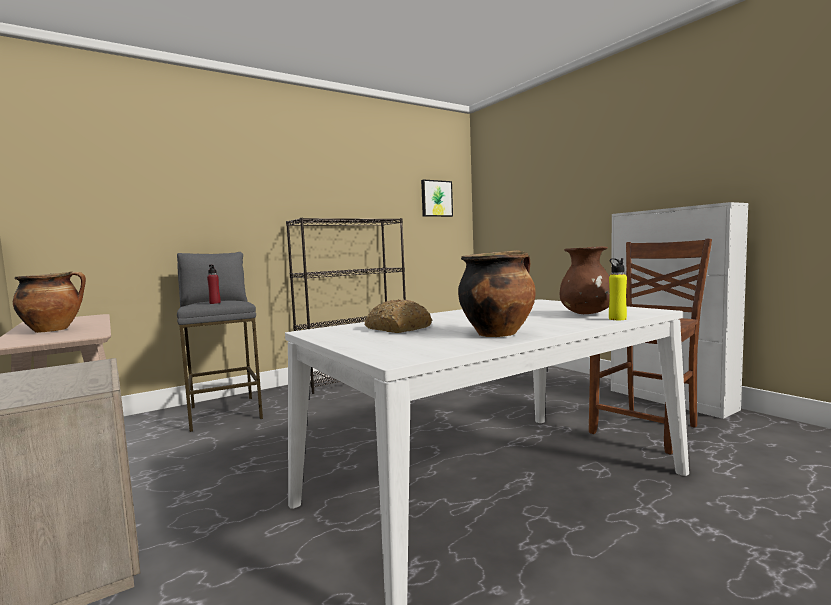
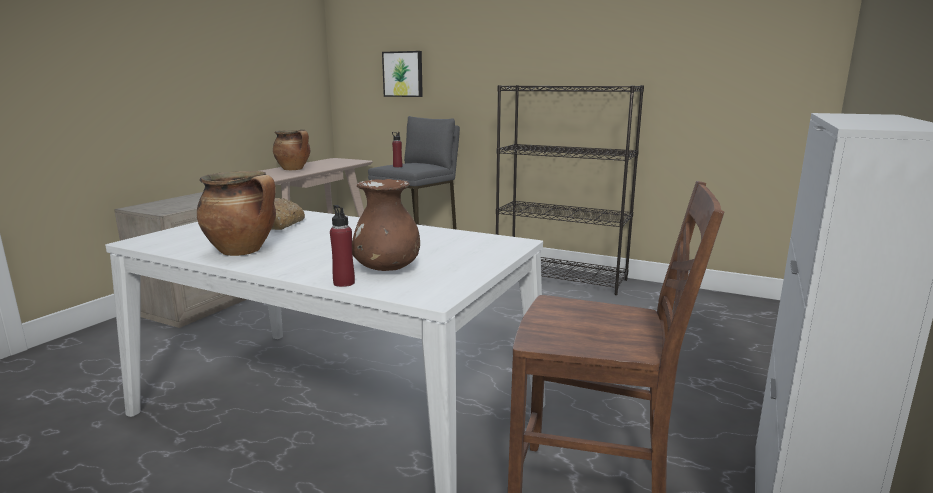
camera: 60 degrees right, 10 degrees up
picture [421,179,453,217] -> picture moved to [382,51,423,97]
yellow bottle [609,258,627,320] -> red bottle [330,205,355,287]

